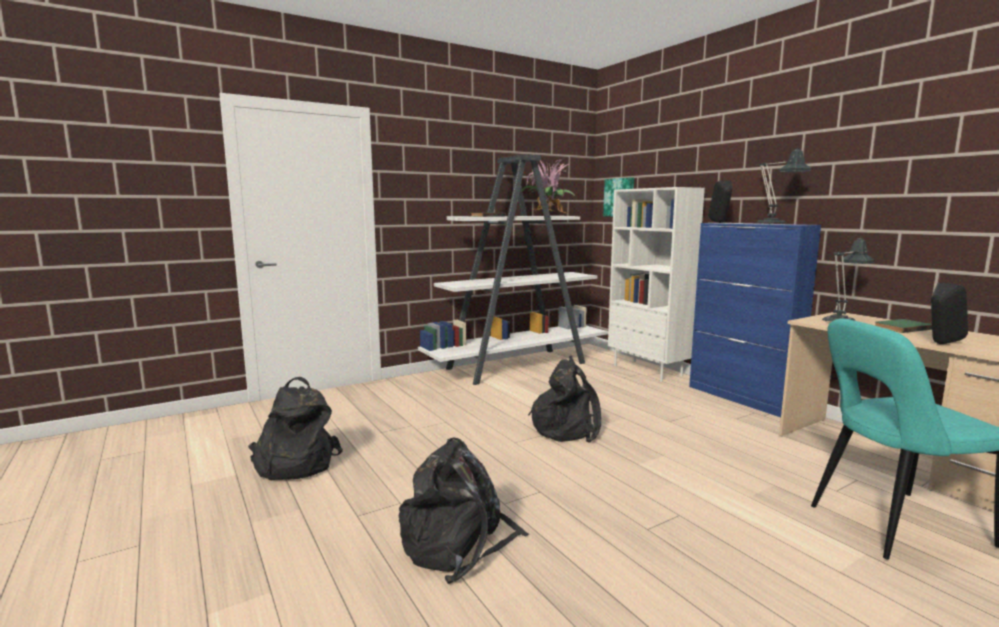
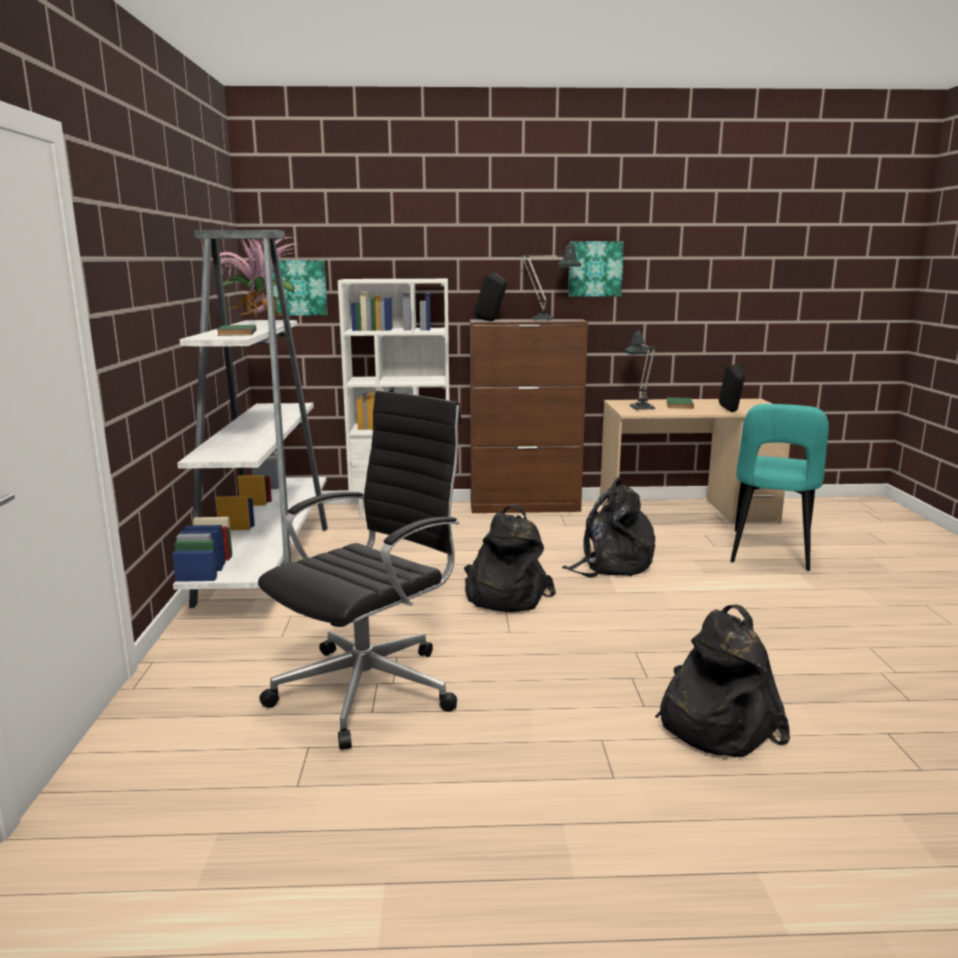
camera: 60 degrees left, 5 degrees up
black backpack [248,377,343,480] -> black backpack moved to [562,477,655,578]
blue cabinet [689,223,821,417] -> brown cabinet [470,319,588,513]
none -> black office chair [258,390,462,750]
none -> picture [568,241,624,297]

